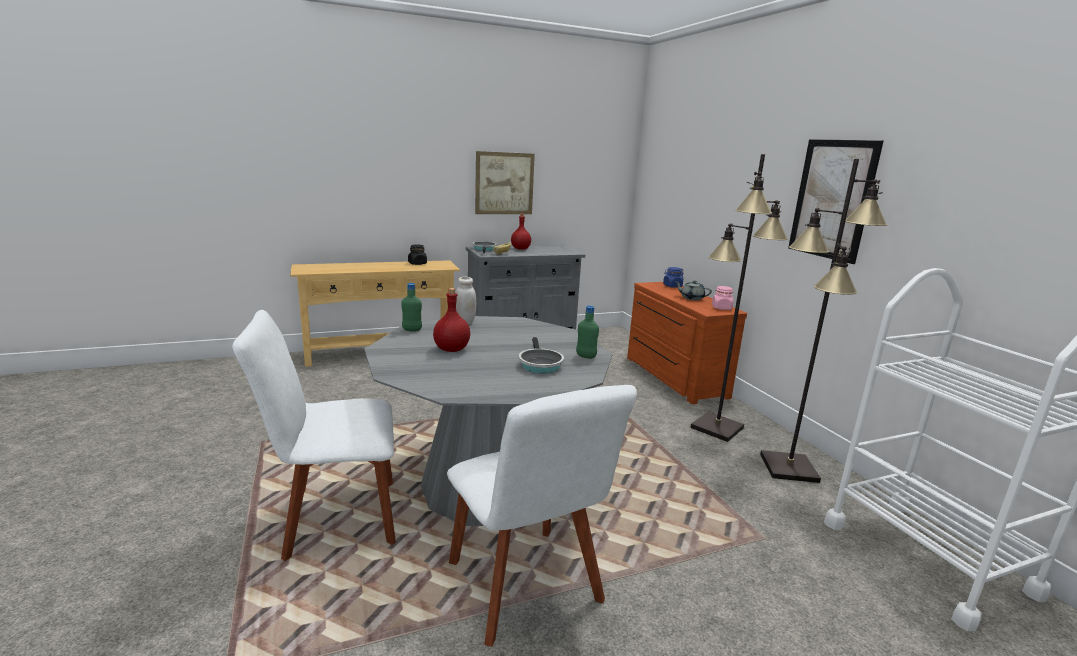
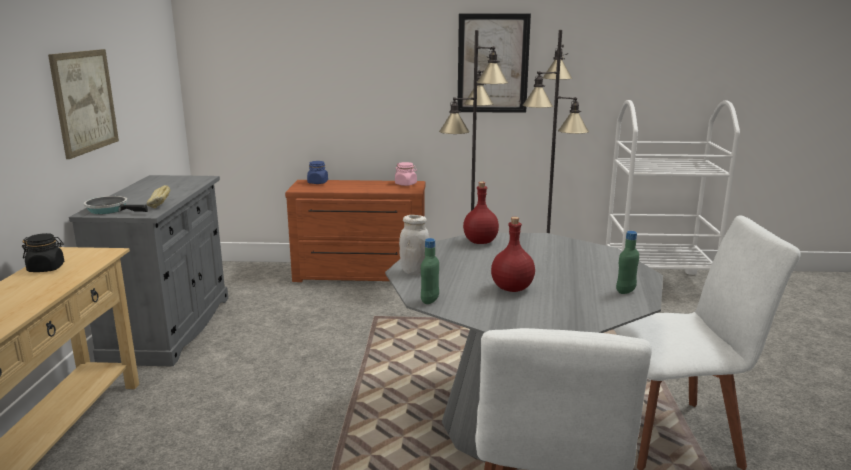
camera: 65 degrees left, 0 degrees up
red bottle [511,214,531,250] -> red bottle moved to [463,182,499,244]
frying pan [519,337,564,373] -> none
green bottle [576,306,599,359] -> green bottle moved to [616,231,639,294]
grey teapot [676,281,712,300] -> none

